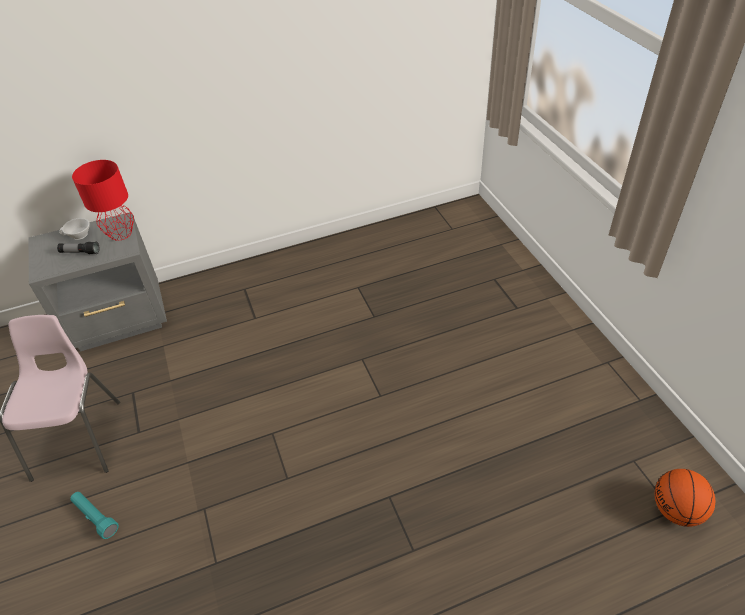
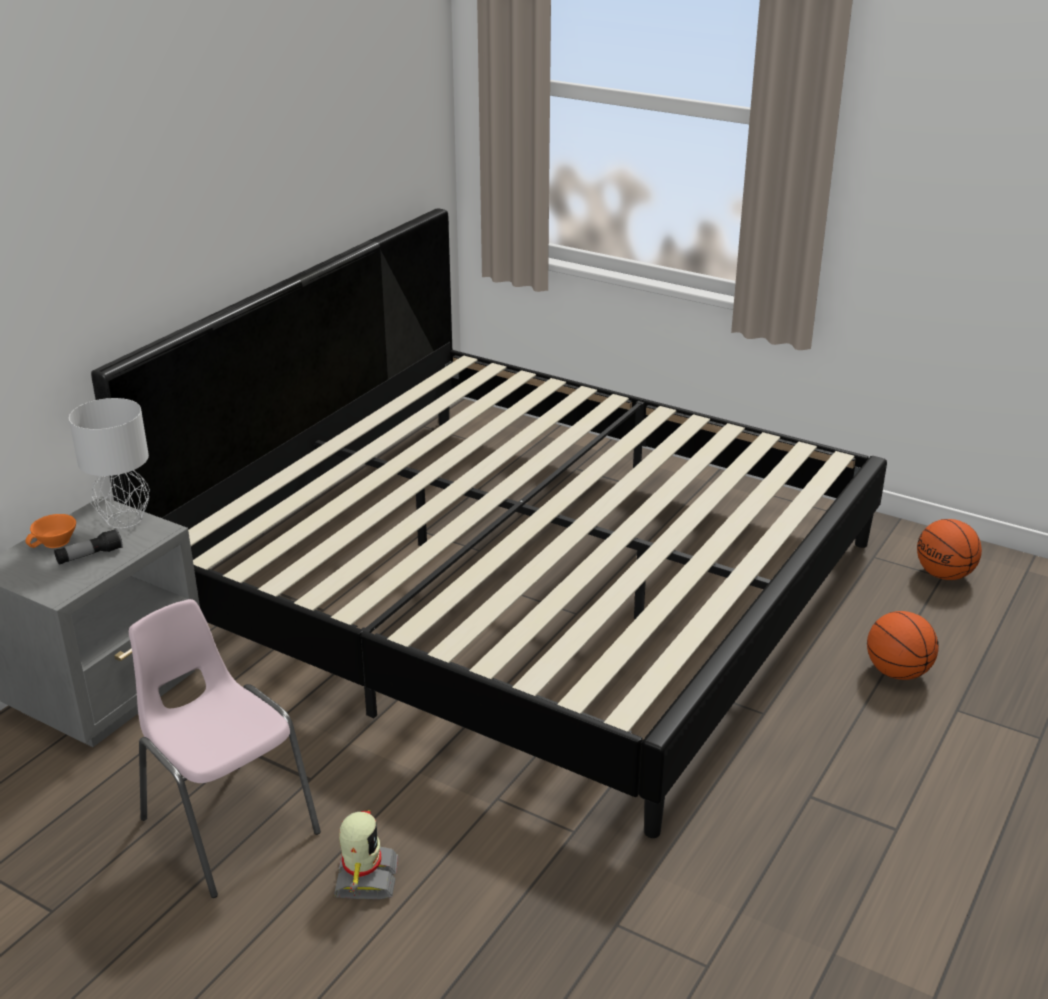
camera: 40 degrees left, 15 degrees down
white cup [59,218,90,240] -> orange cup [26,514,76,548]
turquoise flashlight [70,492,119,539] -> toy robot [334,810,399,899]
red table lamp [72,160,134,241] -> grey table lamp [69,398,150,529]
none -> bed [91,208,887,838]
none -> basketball [867,611,939,680]

